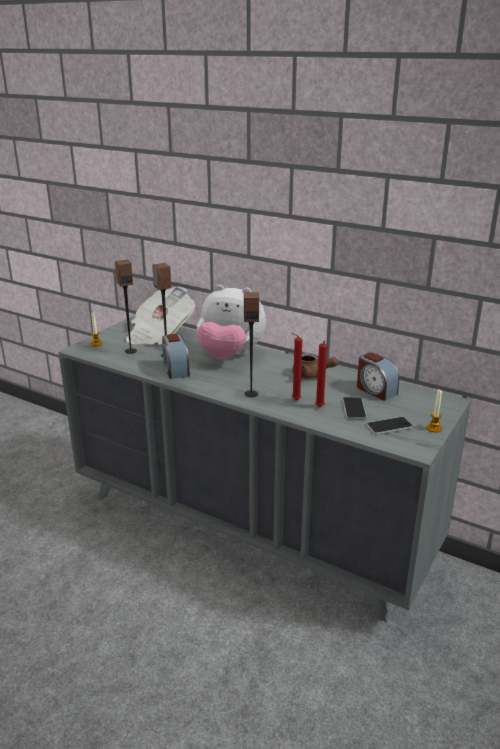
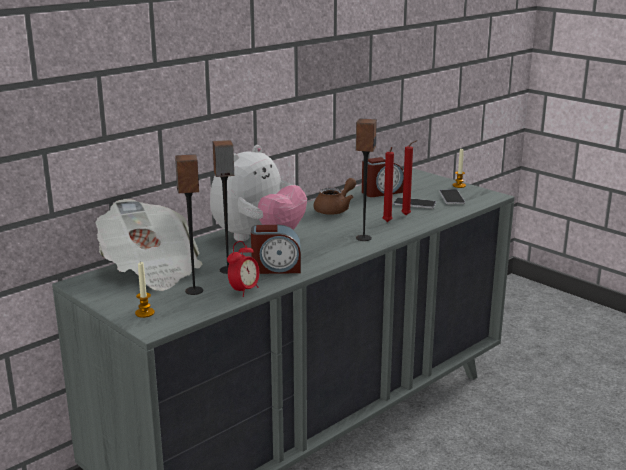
camera: 75 degrees left, 5 degrees down
none -> alarm clock [227,241,259,297]

